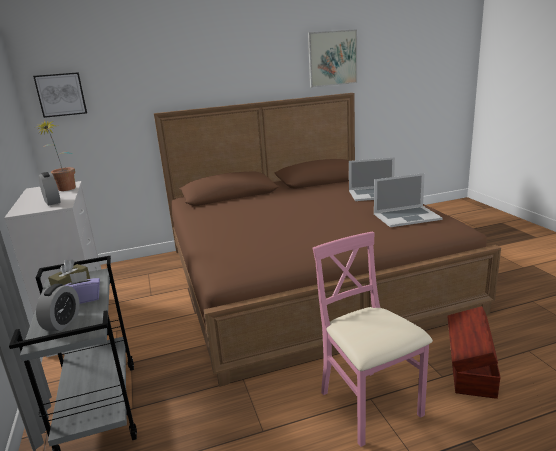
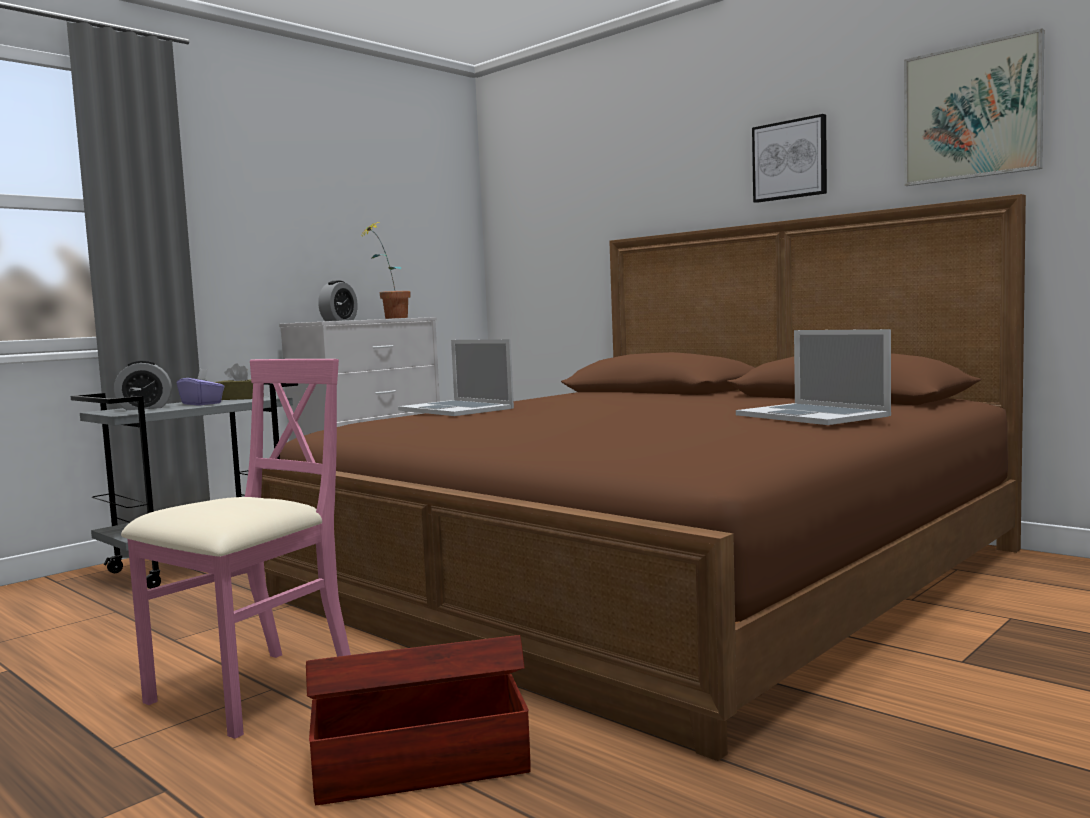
camera: 60 degrees right, 15 degrees down
picture [33,72,87,118] -> picture moved to [752,114,827,203]
laptop [374,173,443,227] -> laptop moved to [398,339,514,416]

